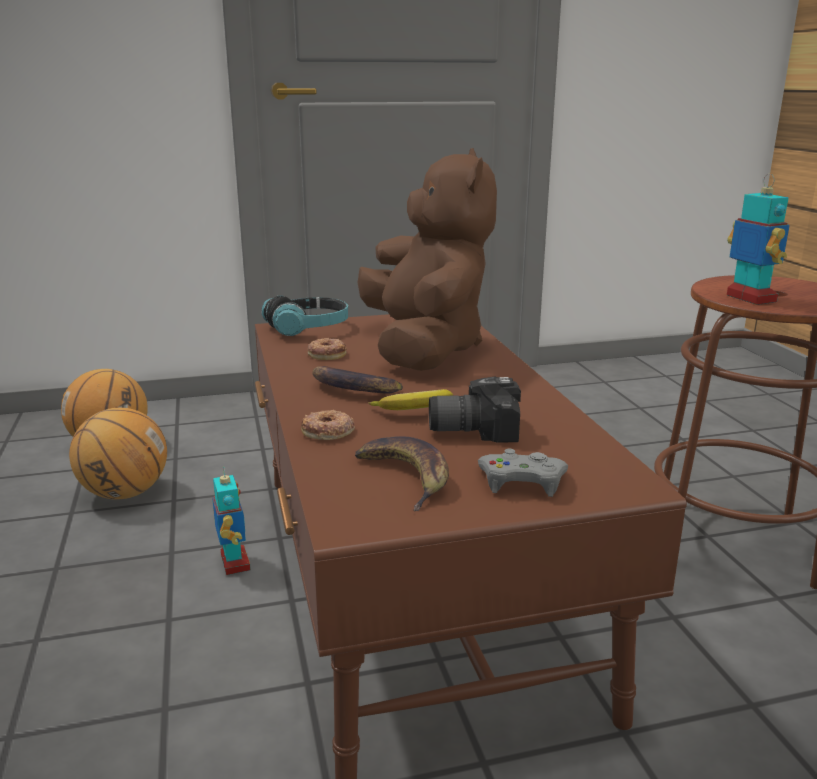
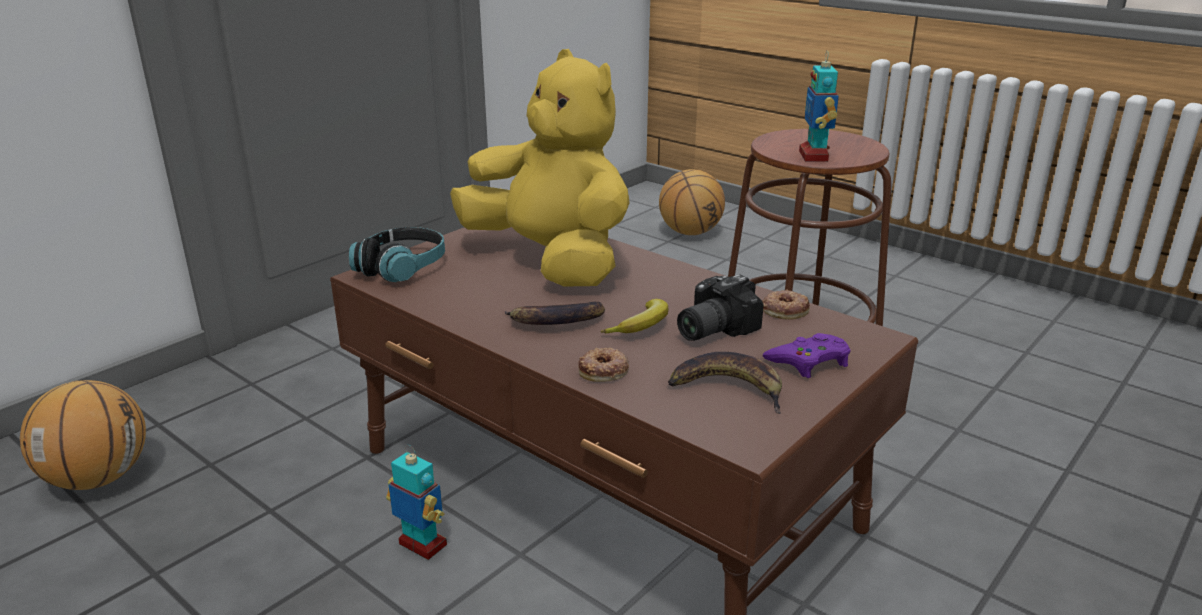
camera: 35 degrees left, 5 degrees up
basketball [69,408,167,499] -> basketball moved to [659,169,725,235]
donut [308,338,347,360] -> donut moved to [762,290,810,320]
brown plush toy [358,148,497,371] -> yellow plush toy [450,49,630,287]
grey game controller [478,449,568,497] -> purple game controller [763,333,851,378]
toy robot [727,174,790,305] -> toy robot turned 120 degrees counterclockwise [799,50,839,162]

